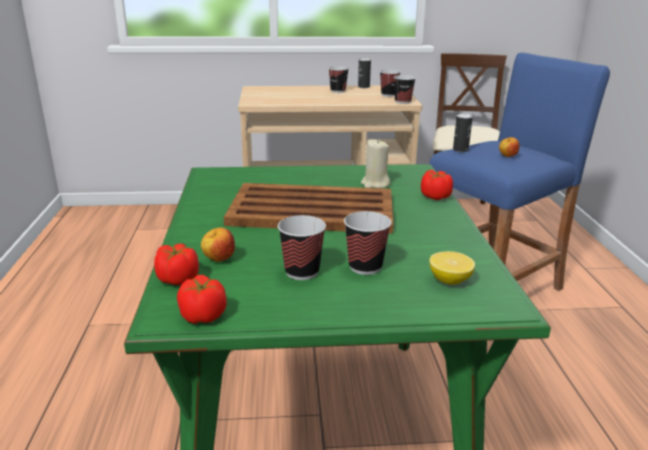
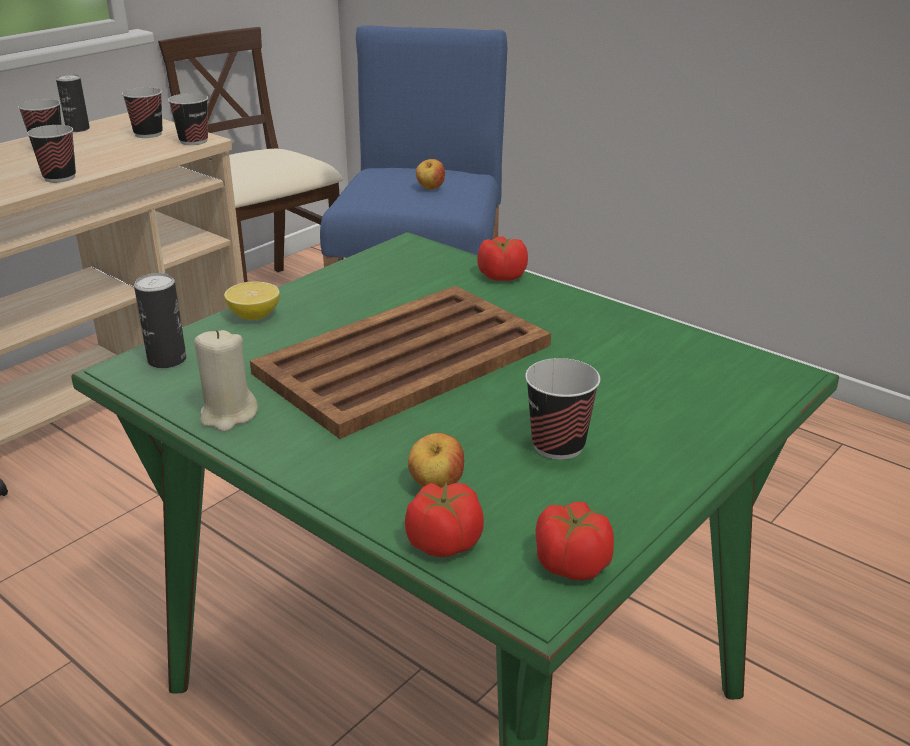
camera: 45 degrees left, 5 degrees up
cup [344,211,391,275] -> cup moved to [27,125,76,183]
beige candle [361,139,390,188] -> beige candle moved to [194,330,258,432]
lemon [430,251,475,285] -> lemon moved to [224,281,280,320]
can [453,113,473,152] -> can moved to [134,273,186,368]

